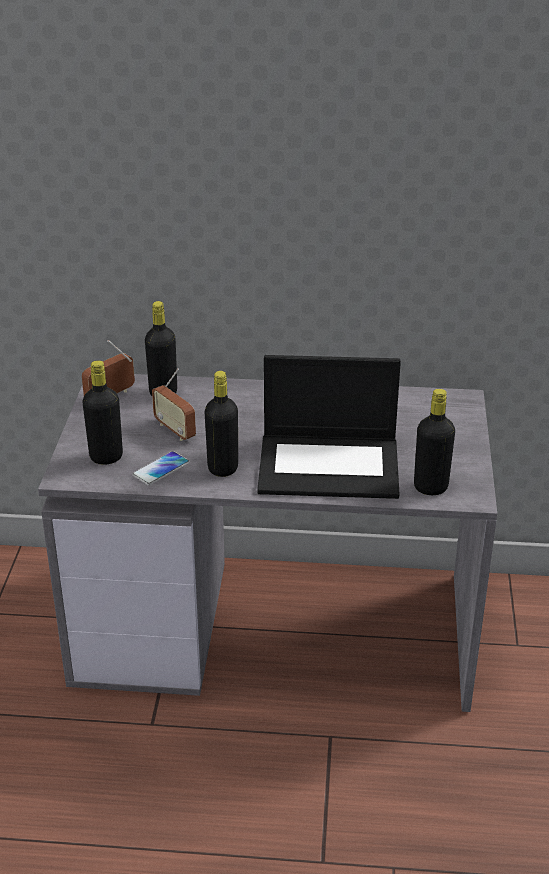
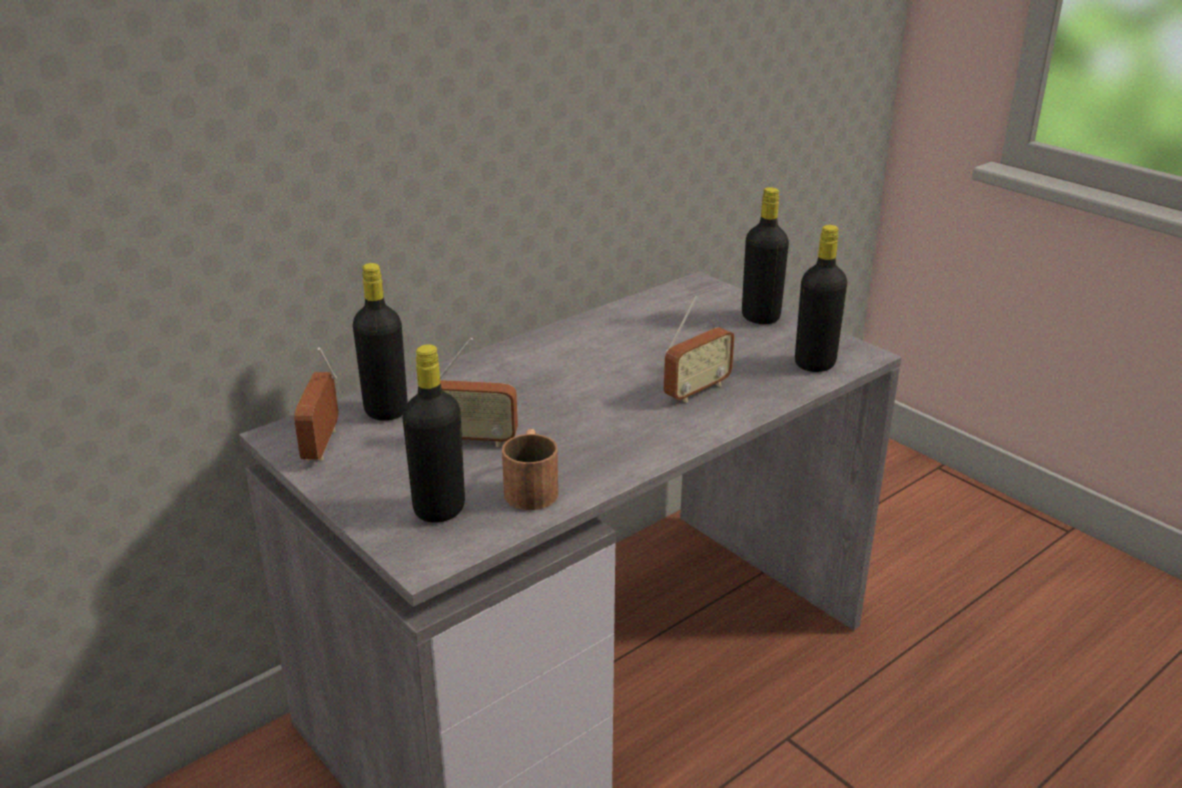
camera: 45 degrees left, 5 degrees down
phone [132,451,189,485] -> brown mug [502,429,558,510]
black bottle [205,371,238,477] -> black bottle moved to [742,187,789,324]
laptop [257,355,401,499] -> radio [664,295,735,403]

